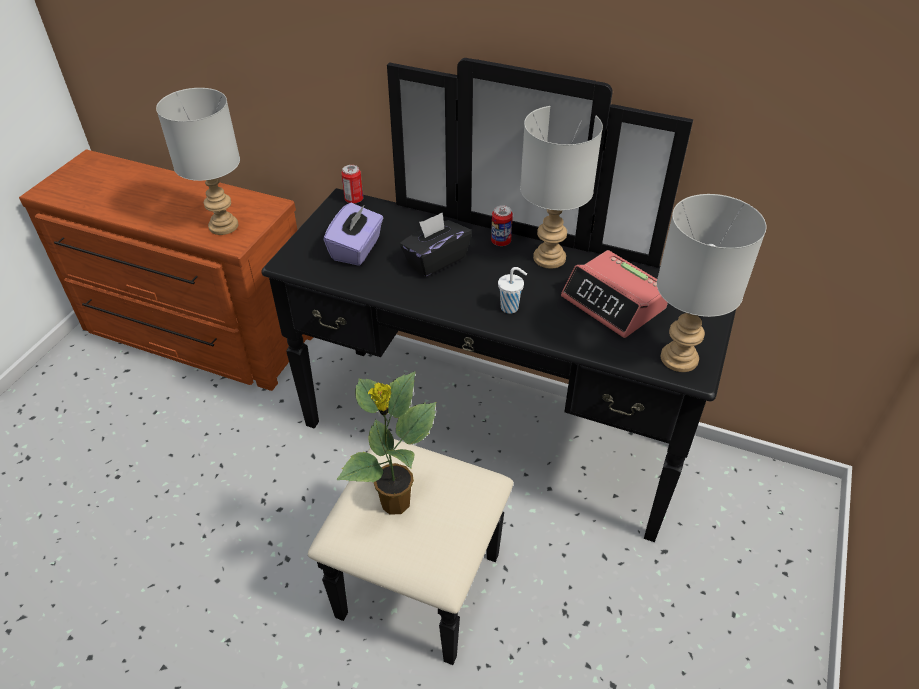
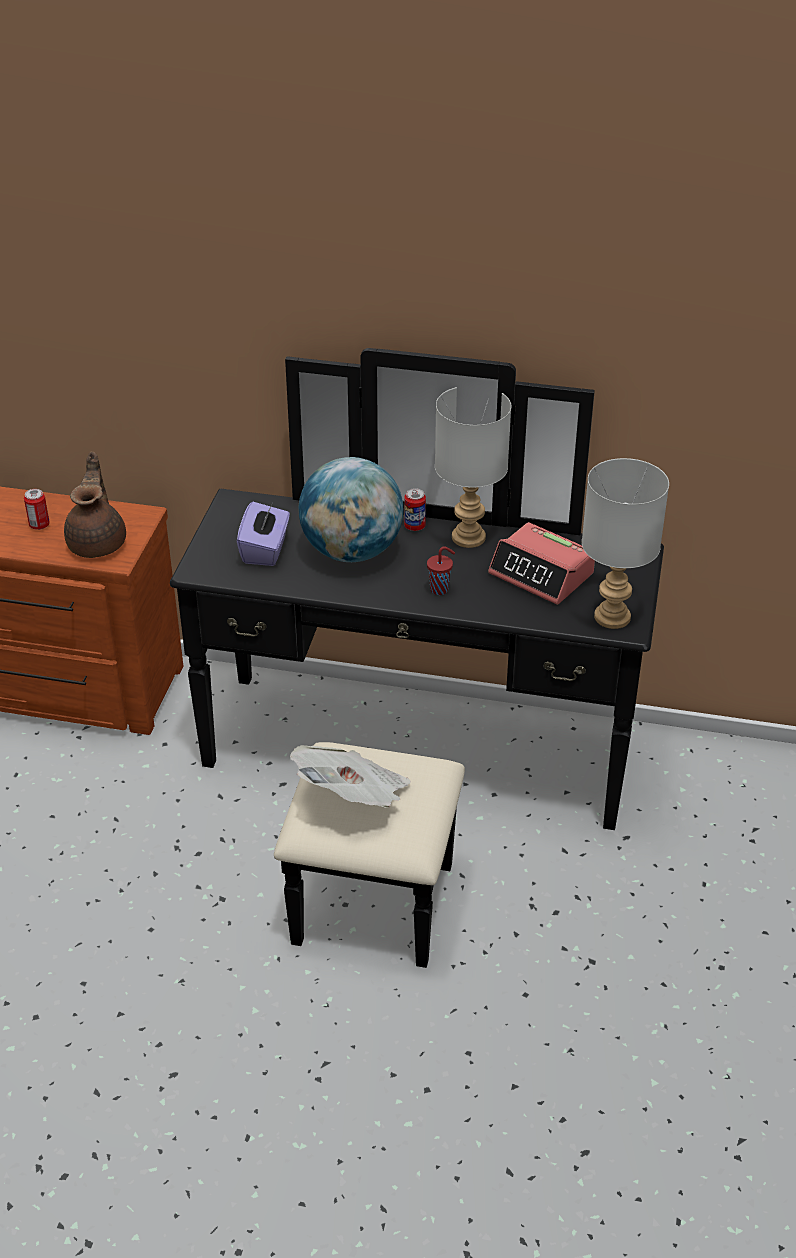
camera: 10 degrees left, 5 degrees down
grey table lamp [156,88,240,235] -> brown teapot [64,451,126,558]
potted plant [336,371,436,515] -> newspaper [290,745,411,808]
can [341,165,363,204] -> can moved to [24,489,50,530]
black tissue box [400,212,472,277] -> globe [298,457,403,562]
white cup [498,267,527,314] -> red cup [427,547,455,595]

